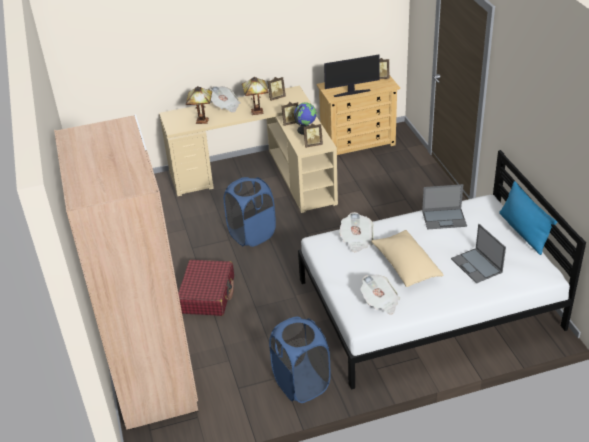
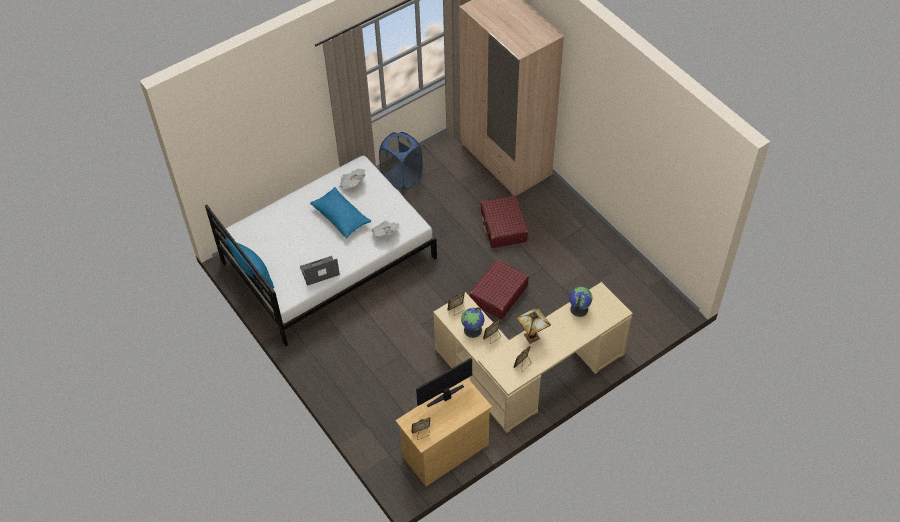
camera: 160 degrees right, 15 degrees up
table lamp [186,86,212,124] -> globe [569,287,592,317]
newspaper [211,86,241,113] -> none
blue laundry basket [224,177,276,247] -> red suitcase [469,259,529,319]
beige pillow [371,230,443,287] -> blue pillow [310,187,371,238]
laptop [451,224,506,284] -> none

